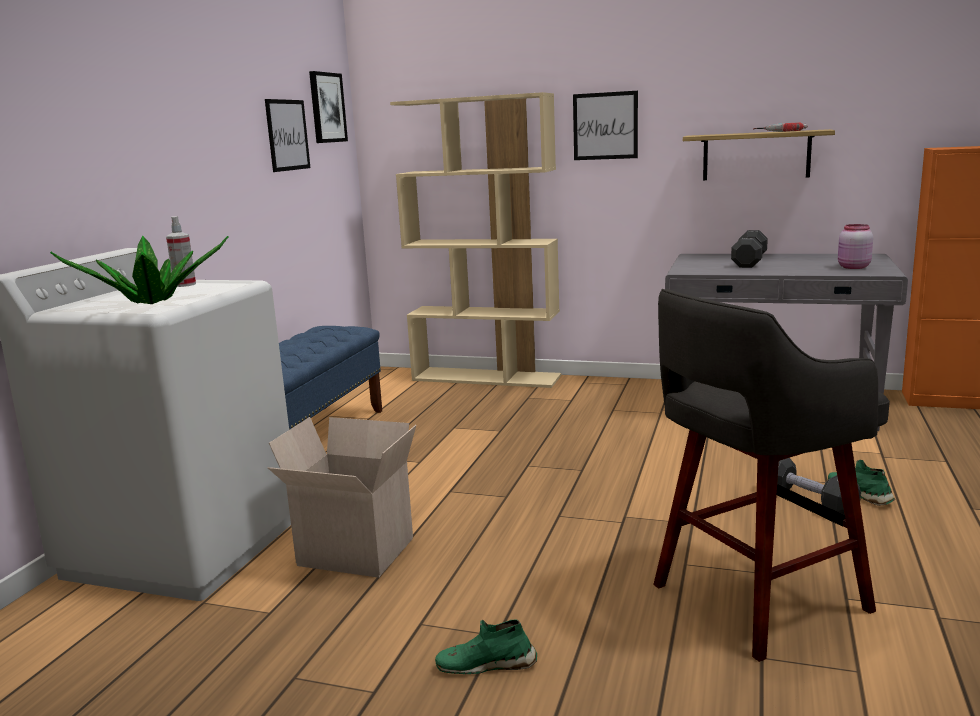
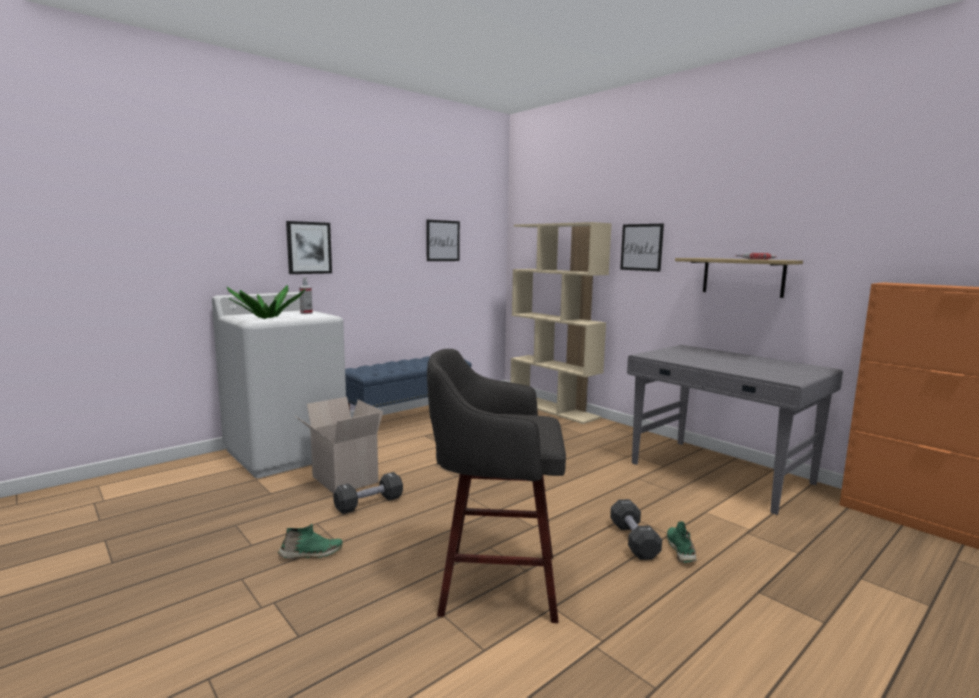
camera: 30 degrees right, 5 degrees down
picture [309,71,348,143] -> picture moved to [286,221,332,274]
green shoe [435,619,537,674] -> green shoe turned 135 degrees clockwise [278,523,343,559]
black dumbbell [731,230,768,268] -> black dumbbell moved to [333,472,403,514]
pink jar [838,224,873,269] -> none

